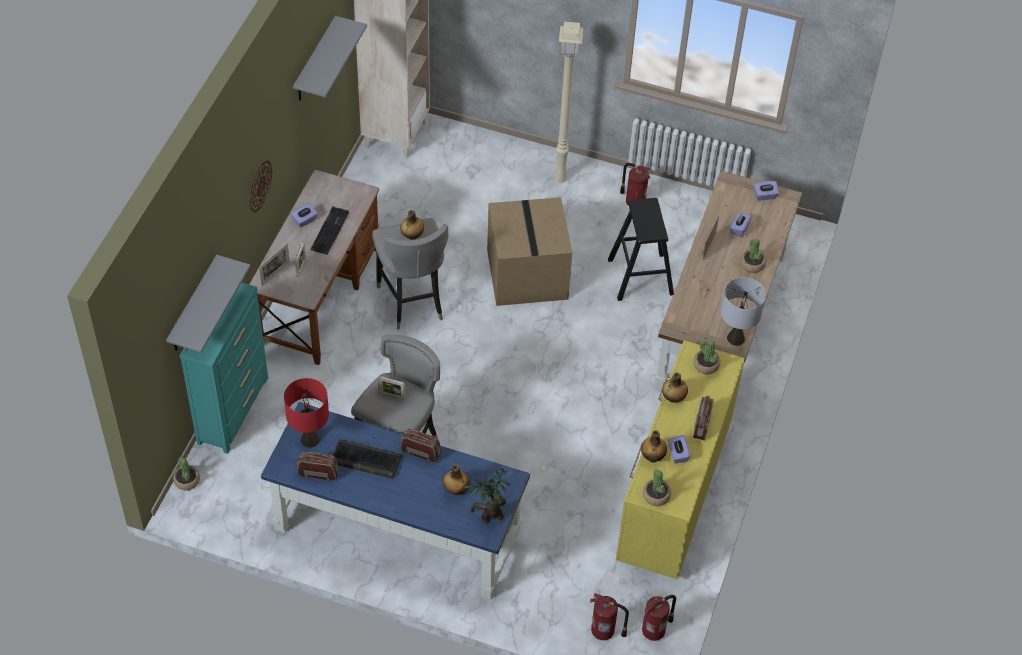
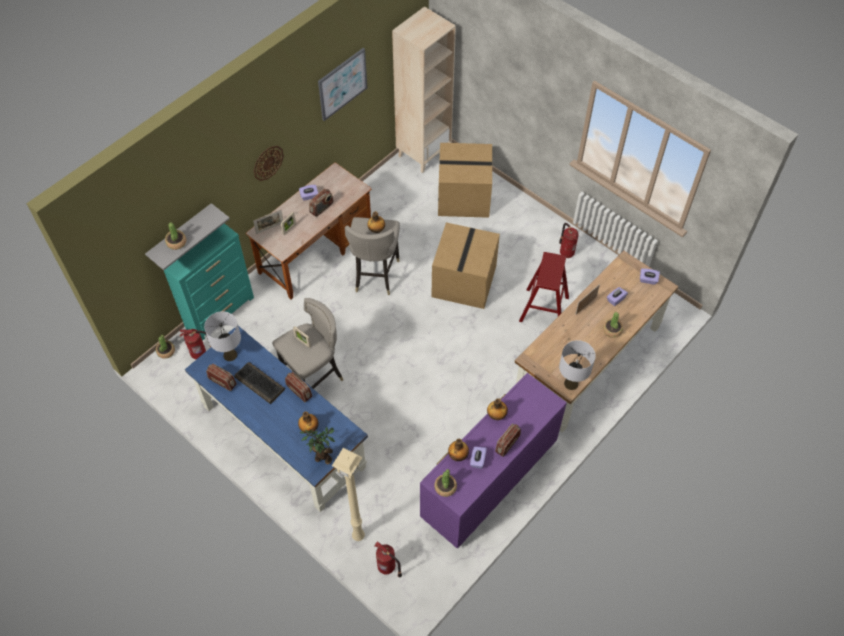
camera: 25 degrees right, 5 degrees up
red table lamp [284,378,329,448] -> grey table lamp [204,311,241,361]
grey shelf [293,16,367,101] -> picture [318,48,367,121]
keyboard [311,206,349,255] -> radio [309,189,333,217]
beige floor lamp [554,22,583,183] -> beige floor lamp moved to [332,448,365,541]
black stool [608,198,674,301] -> red stool [519,252,569,322]
yellow dresser [616,341,745,580] -> purple dresser [420,373,567,549]
fire extinguisher [642,595,676,641] -> fire extinguisher moved to [180,329,211,359]
potted plant [693,340,720,374] -> potted plant moved to [165,222,186,250]
none -> cardboard box [438,143,492,218]

